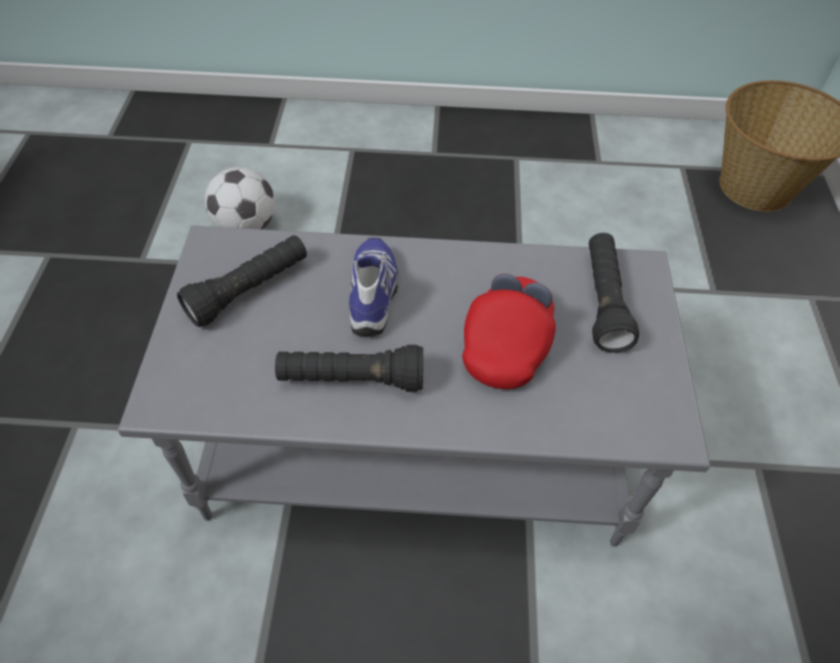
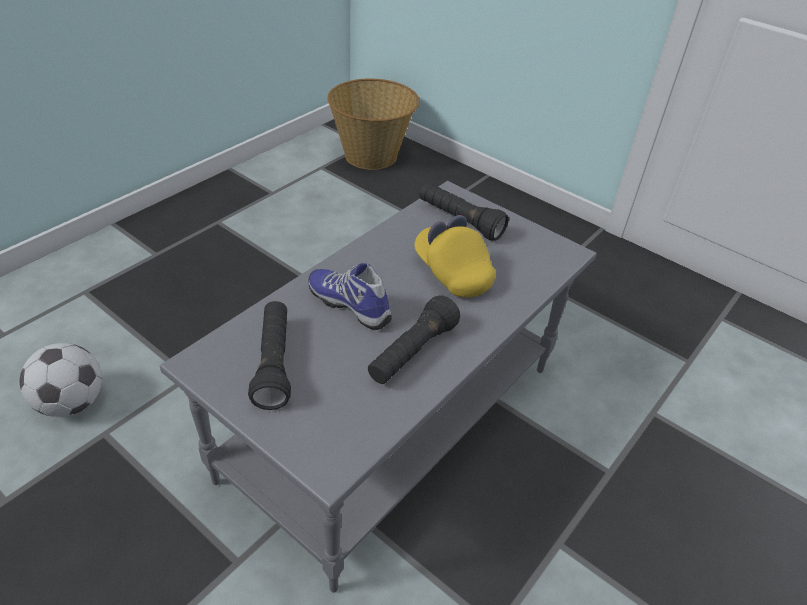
camera: 55 degrees left, 10 degrees down
red cap [462,274,556,389] -> yellow cap [414,215,496,297]

